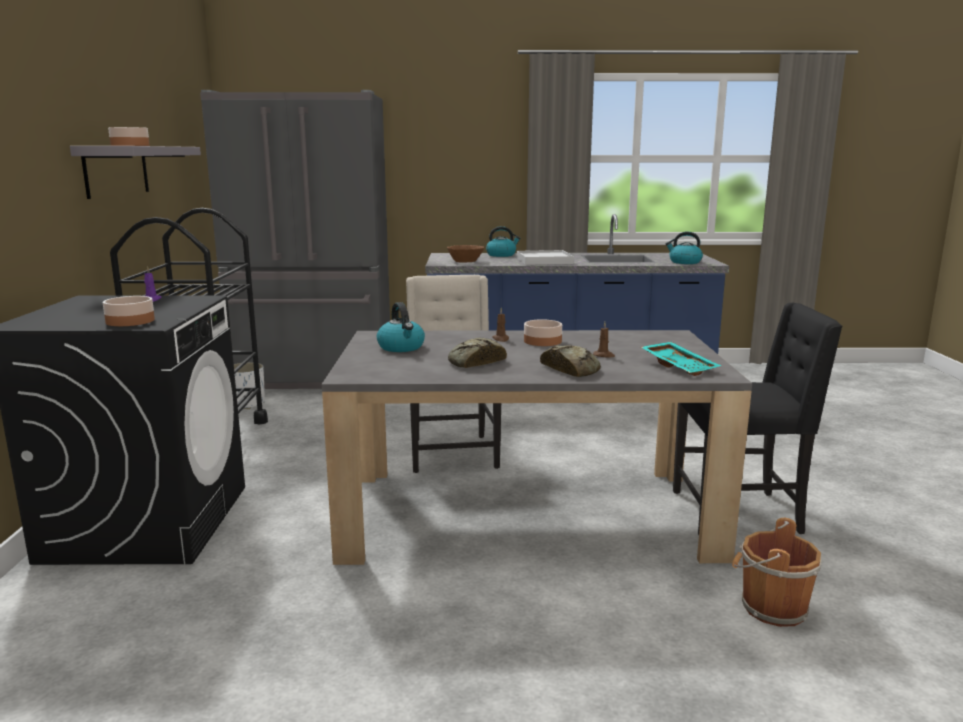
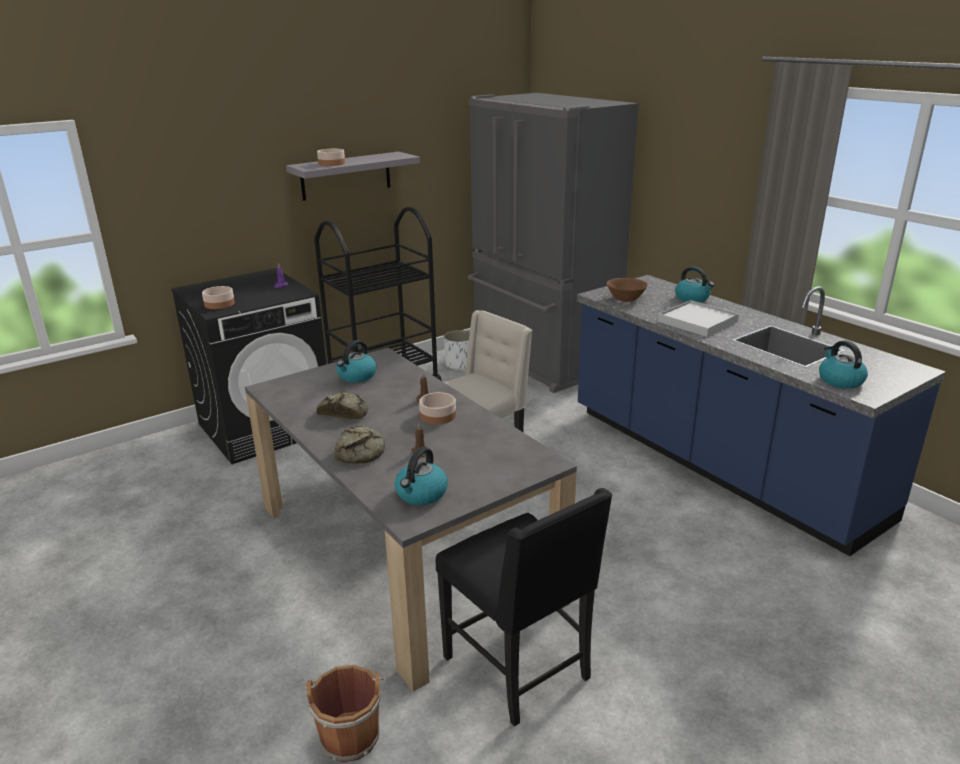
camera: 55 degrees right, 10 degrees up
turquoise tray [641,342,721,376] -> kettle [395,447,448,505]

